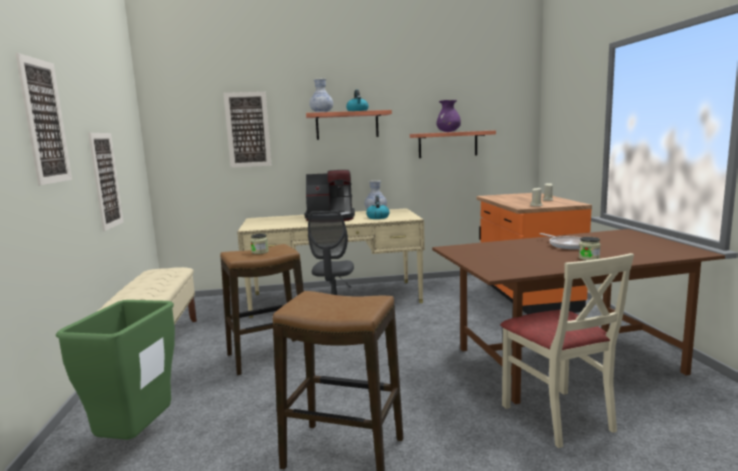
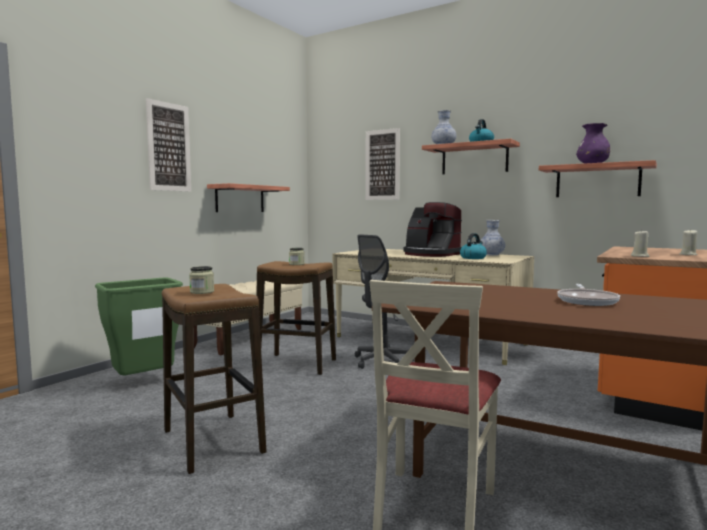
camera: 40 degrees right, 5 degrees down
picture [88,133,124,231] -> shelf [207,183,290,212]
jar [579,237,601,261] -> jar moved to [189,266,214,294]

